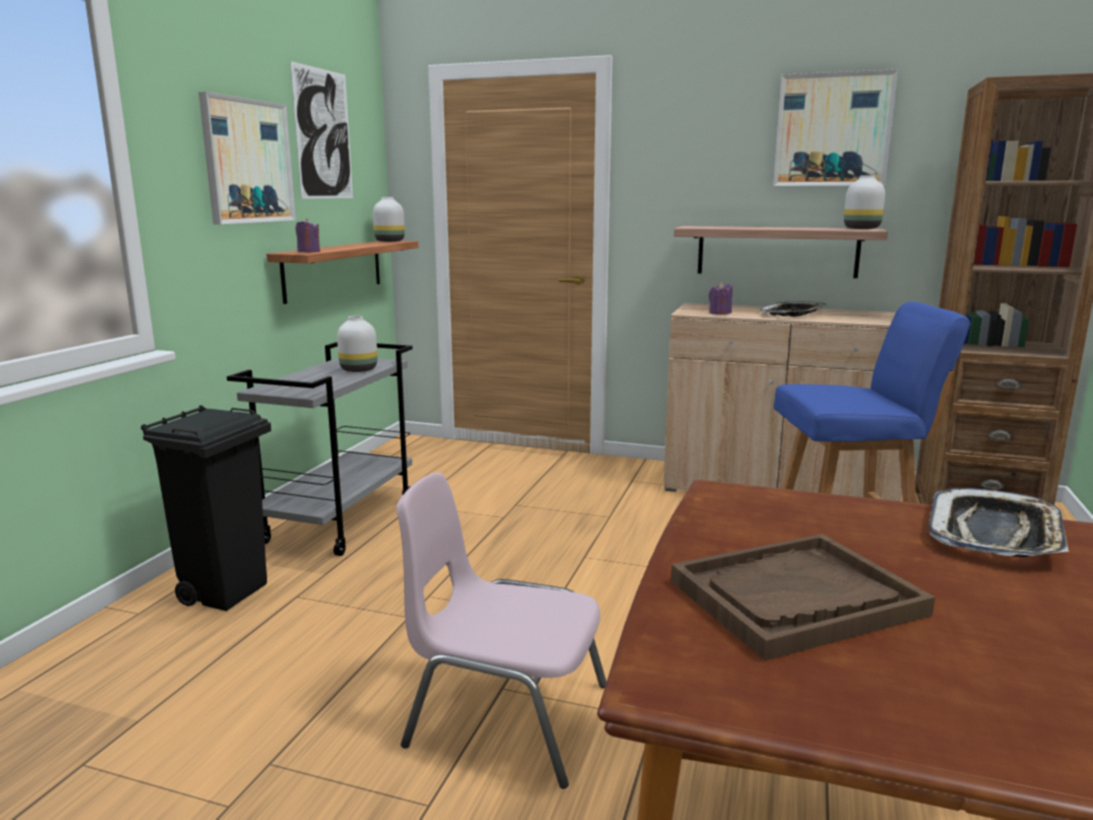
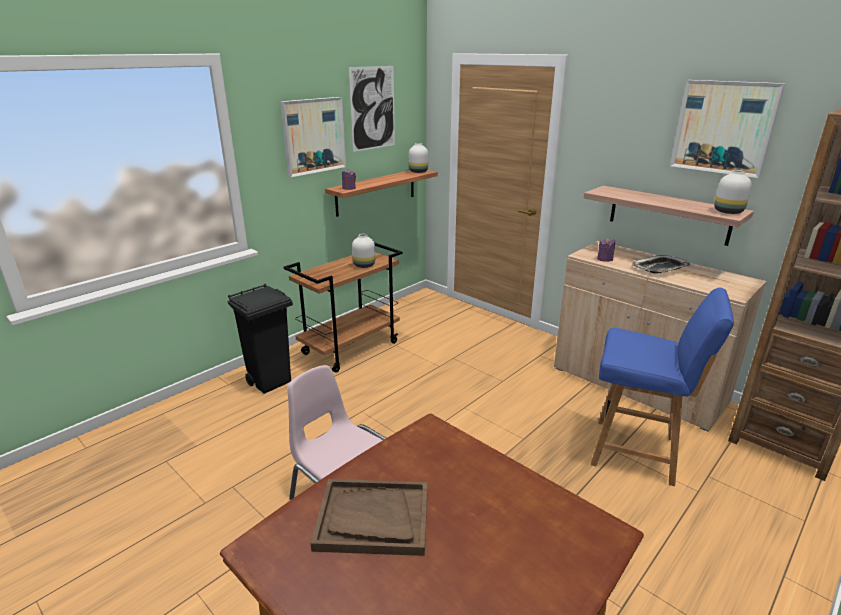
camera: 25 degrees right, 10 degrees up
grey cart [227,342,413,556] -> brown cart [283,242,402,373]
tray [928,488,1069,557] -> none

